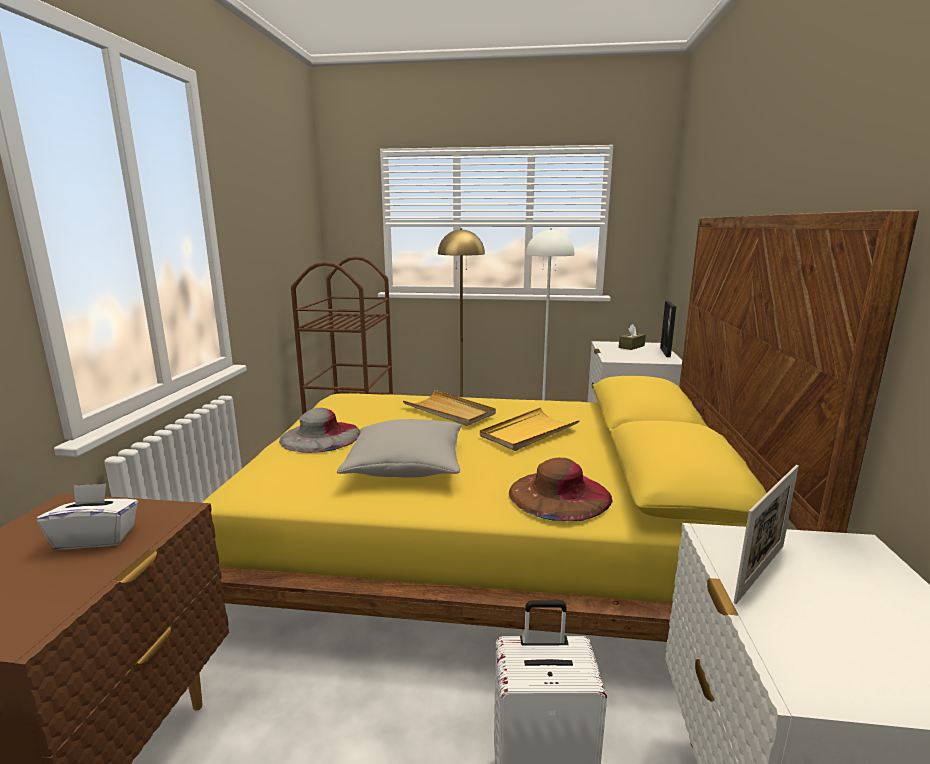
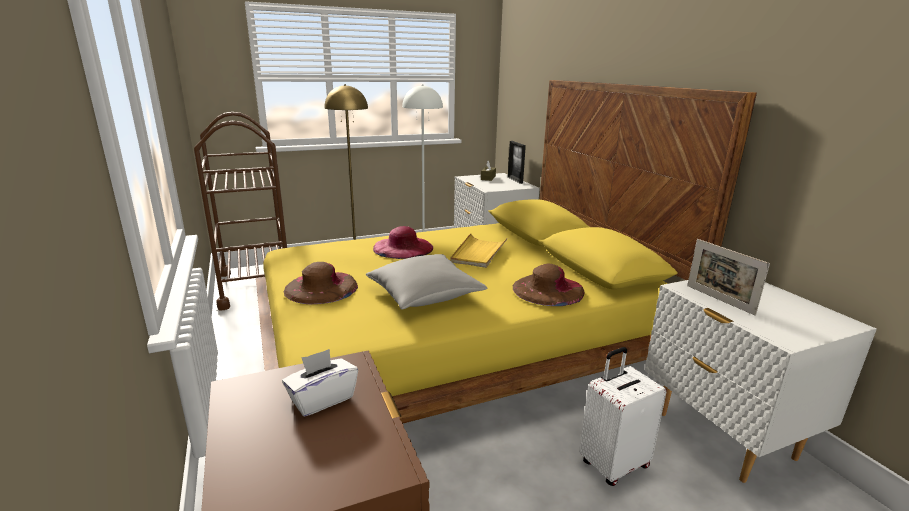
camera: 30 degrees left, 5 degrees up
grey hat [279,408,360,453] -> brown hat [283,262,358,304]
beige tray [403,390,496,426] -> pink hat [373,226,433,259]
picture frame [734,465,799,604] -> picture frame turned 135 degrees clockwise [687,239,770,315]

